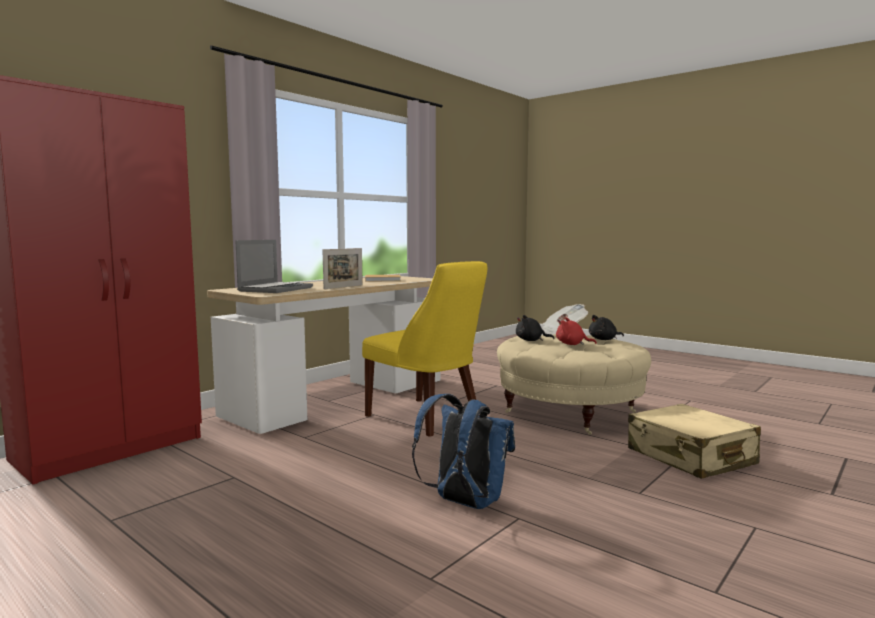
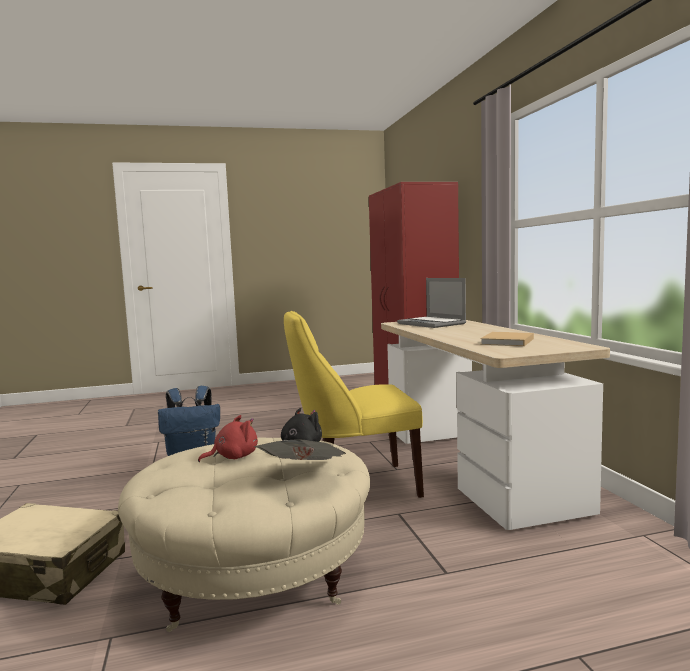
camera: 125 degrees right, 0 degrees up
picture frame [323,248,363,289] -> none
black plush toy [589,315,624,340] -> none

